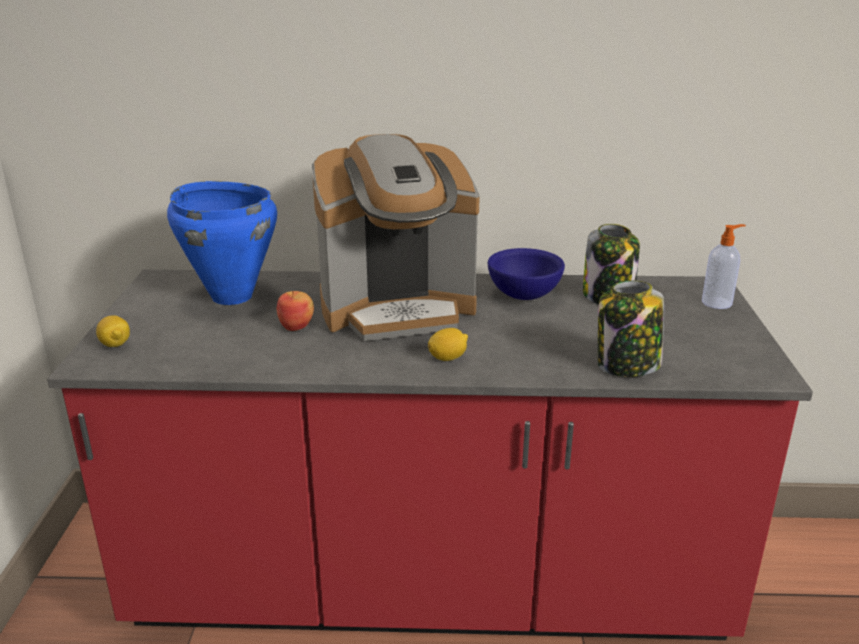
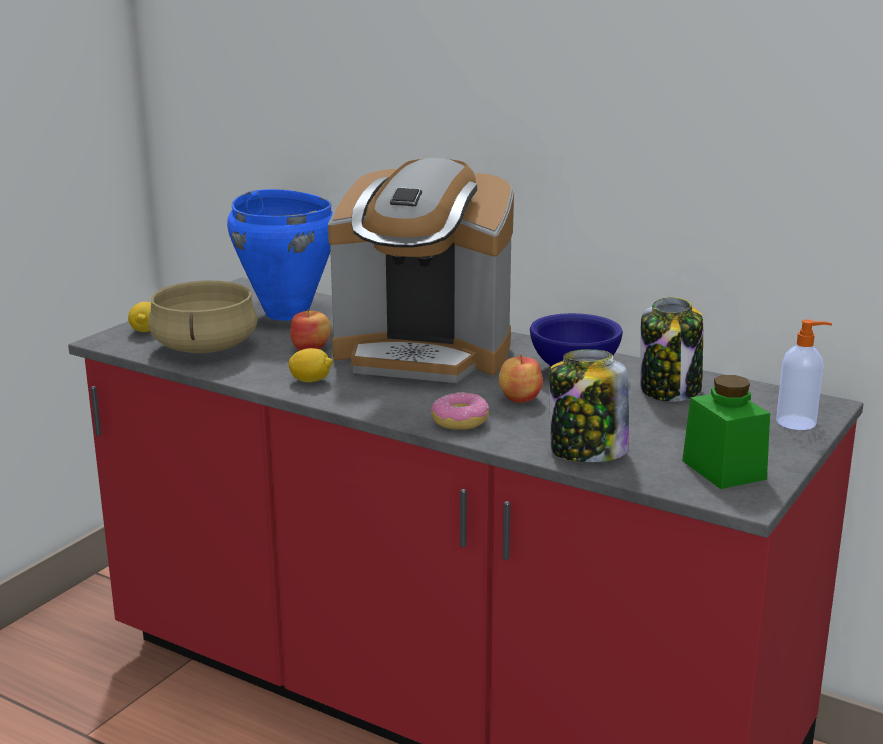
camera: 30 degrees right, 5 degrees down
lemon [428,328,468,361] -> lemon moved to [288,348,333,382]
none -> beige cooking pot [148,281,258,353]
none -> donut [431,392,489,429]
none -> apple [498,354,543,403]
none -> green jar [682,375,770,489]

